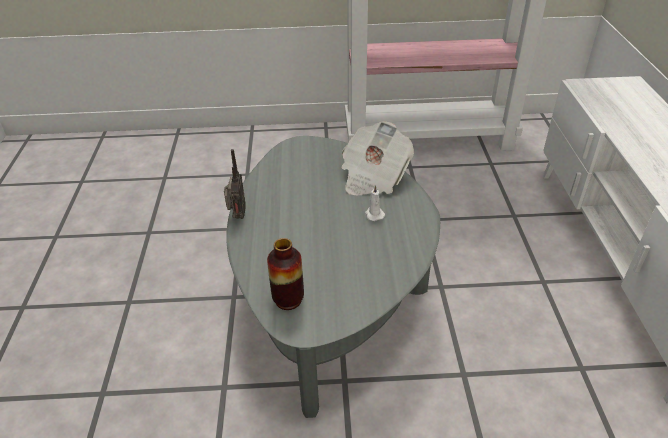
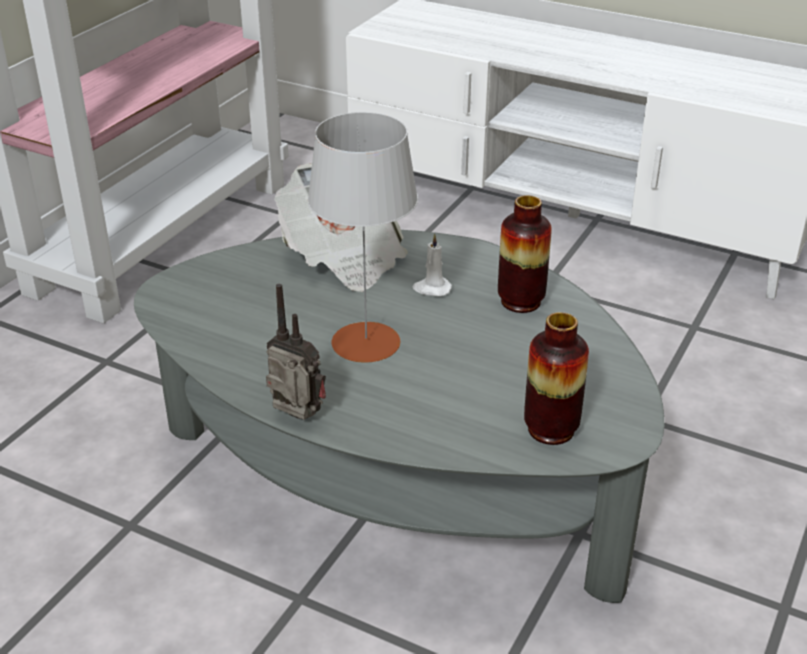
camera: 60 degrees left, 5 degrees down
none -> grey table lamp [308,112,418,363]
none -> vase [498,195,552,313]

